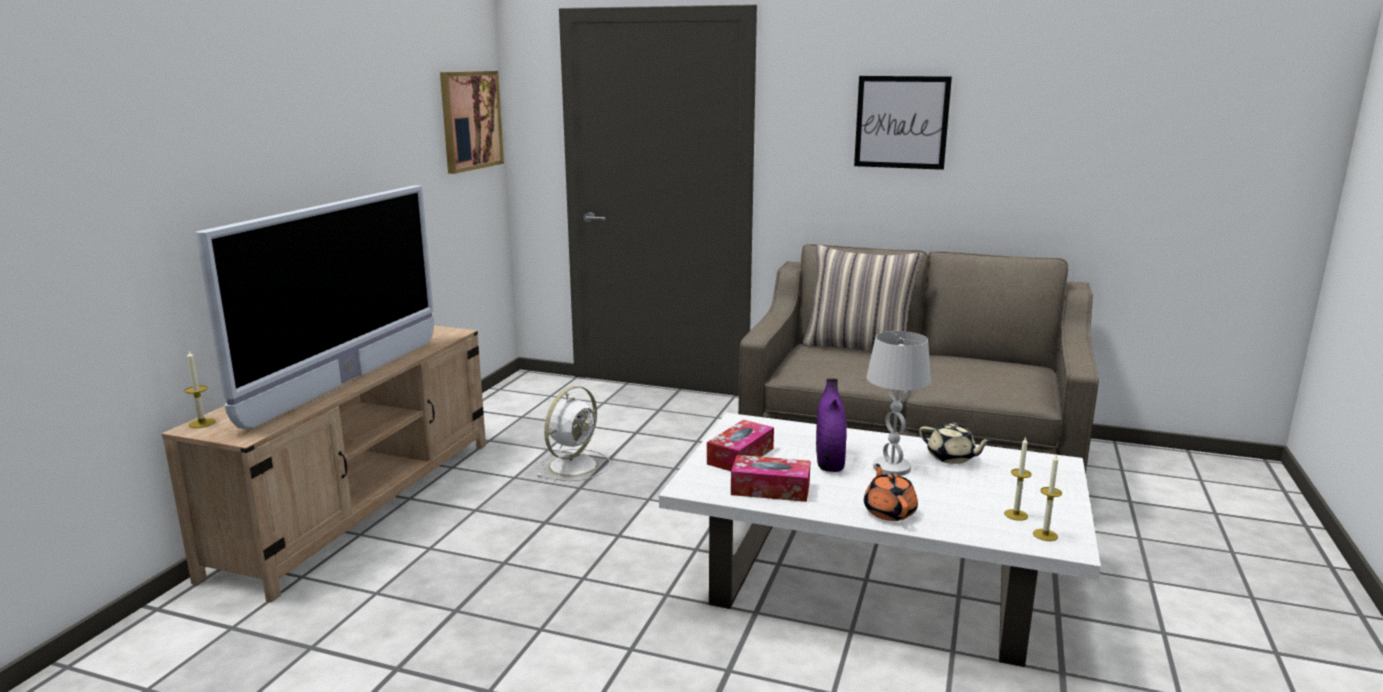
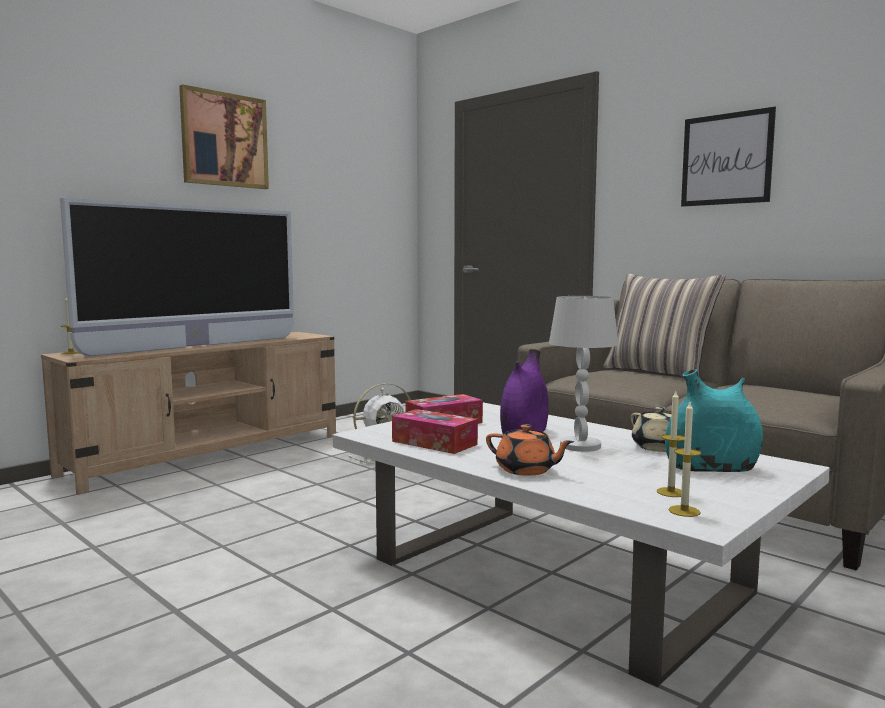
camera: 25 degrees right, 10 degrees down
picture [440,71,504,174] -> picture moved to [179,84,269,189]
orange teapot [864,464,918,521] -> orange teapot turned 105 degrees clockwise [486,424,574,476]
none -> turquoise vase [665,369,763,472]

